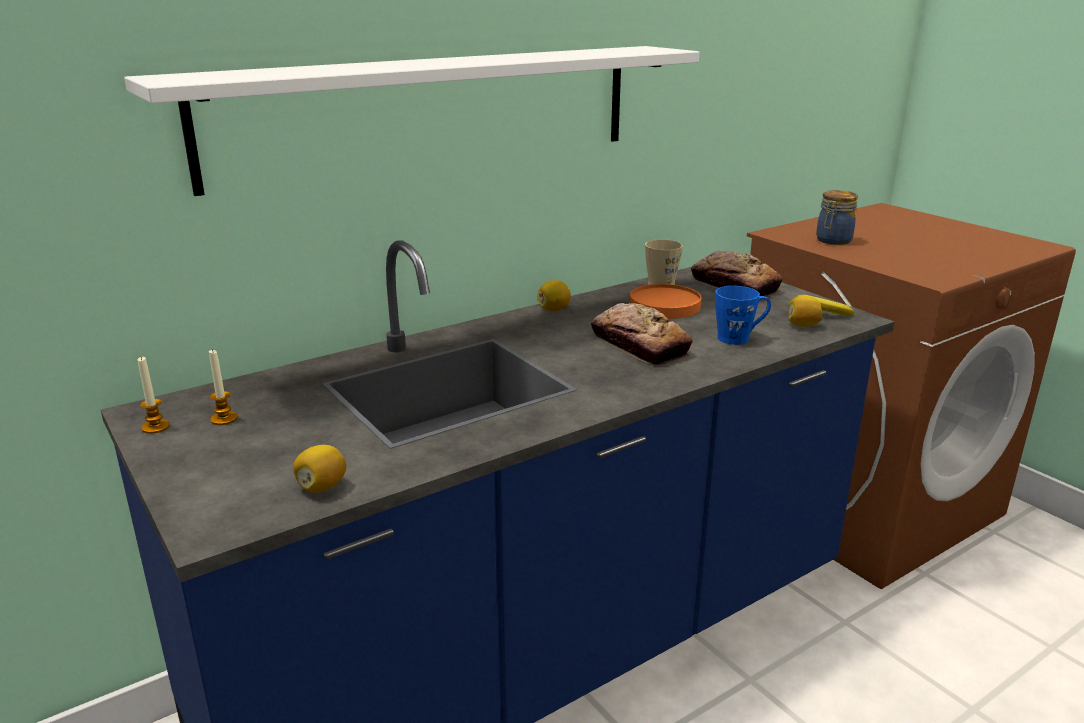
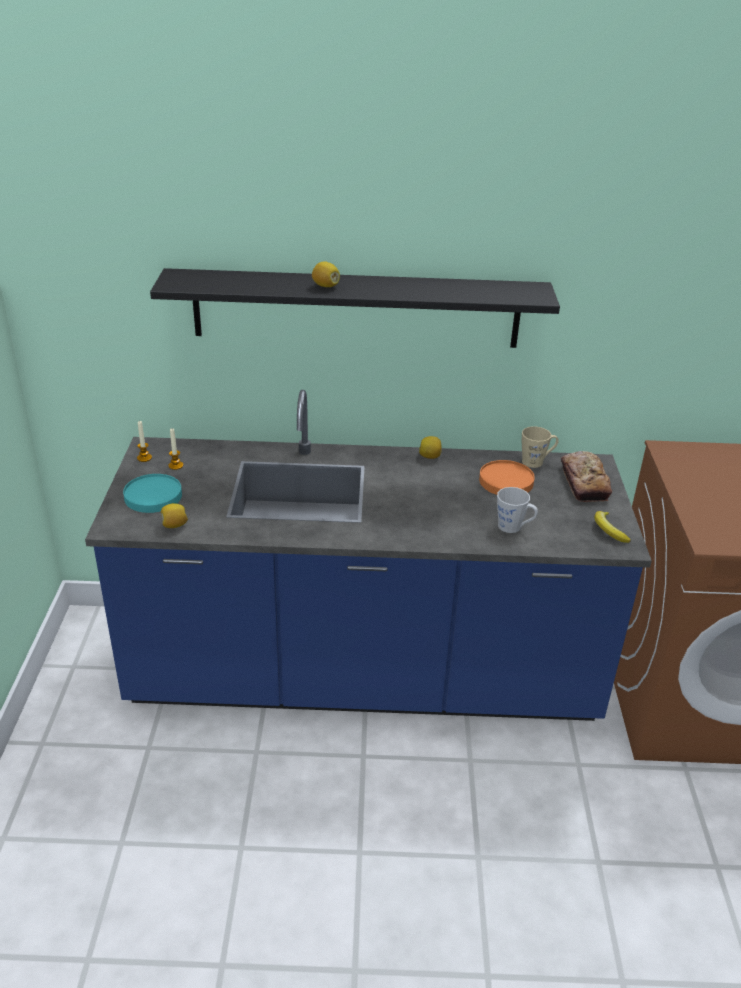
camera: 35 degrees right, 10 degrees up
white shelf [124,46,699,196] -> black shelf [150,268,560,348]
bread [591,303,693,365] -> none
blue mug [715,286,771,345] -> grey mug [497,487,538,533]
lemon [788,295,822,327] -> lemon moved to [312,261,340,287]
jar [816,190,858,245] -> none
none -> turquoise plate [123,474,182,513]

